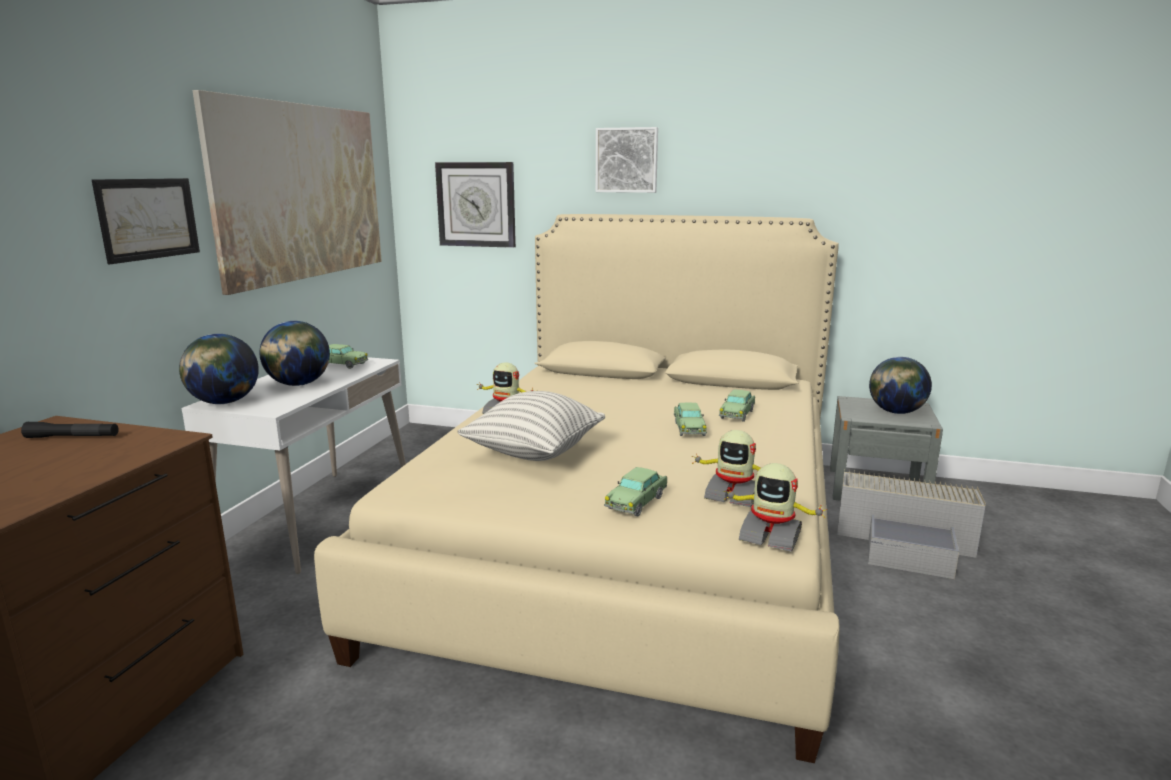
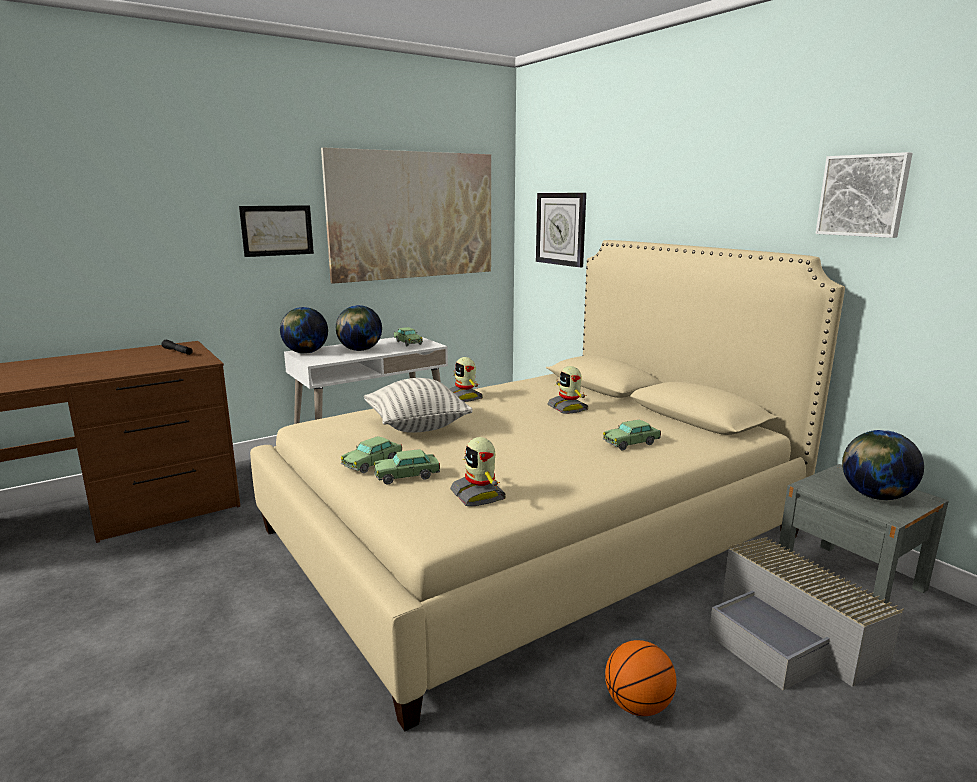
camera: 40 degrees right, 0 degrees up
picture [596,127,658,193] -> picture moved to [815,152,913,238]
toy car [674,403,707,436] -> toy car moved to [341,436,402,473]
toy robot [723,463,827,551] -> toy robot moved to [547,366,588,414]
none -> basketball [605,640,677,716]

